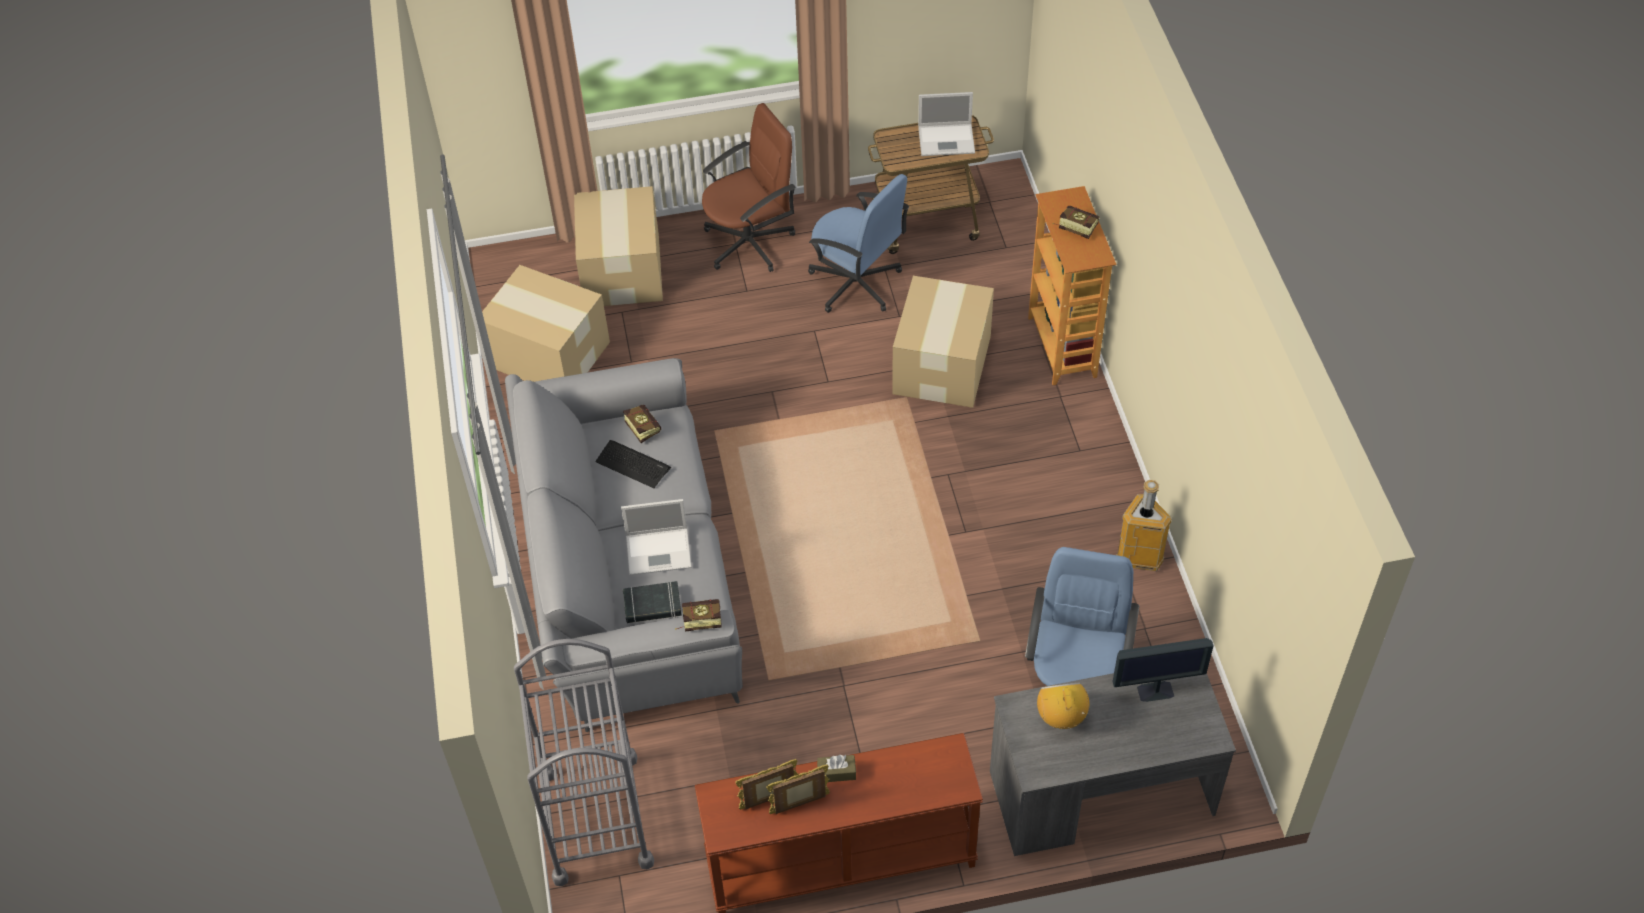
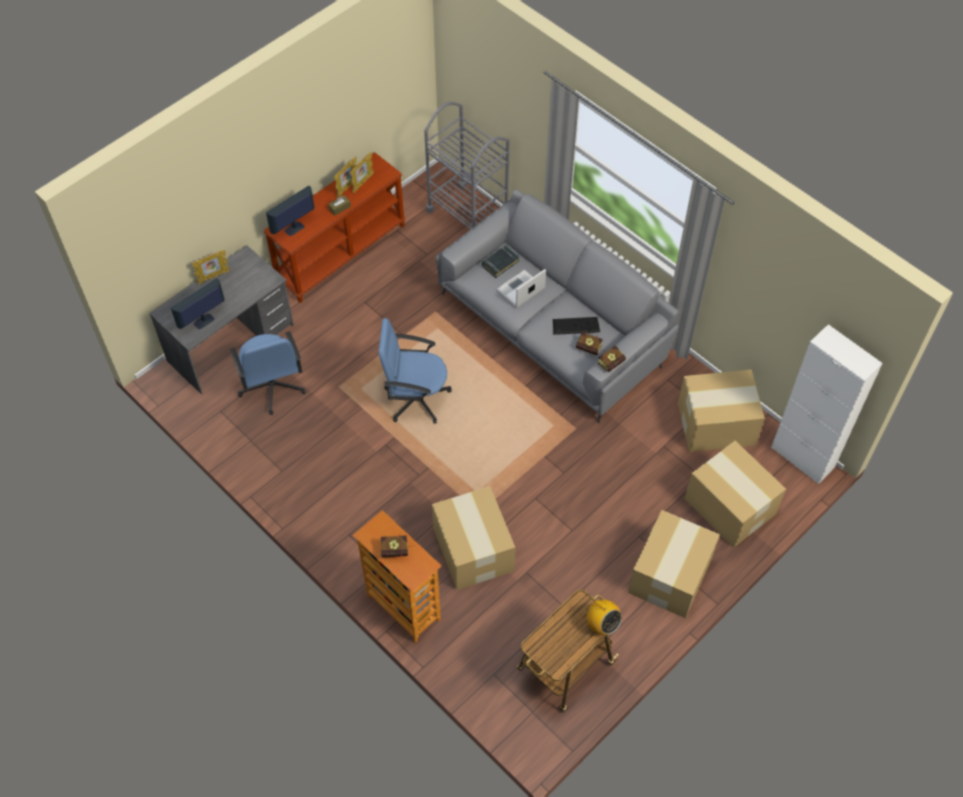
camera: 145 degrees right, 5 degrees up
book [675,599,722,631] -> book moved to [598,345,626,372]
brown office chair [702,103,796,272] -> cardboard box [628,510,720,618]
blue office chair [808,174,909,313] -> blue office chair moved to [379,318,452,424]
laptop [918,92,975,156] -> none
radio [1037,682,1089,729] -> radio moved to [587,600,622,635]
trash can [1116,480,1172,571] -> none
none -> picture frame [192,250,230,284]
none -> monitor [266,186,314,236]
none -> white cabinet [771,324,882,484]

